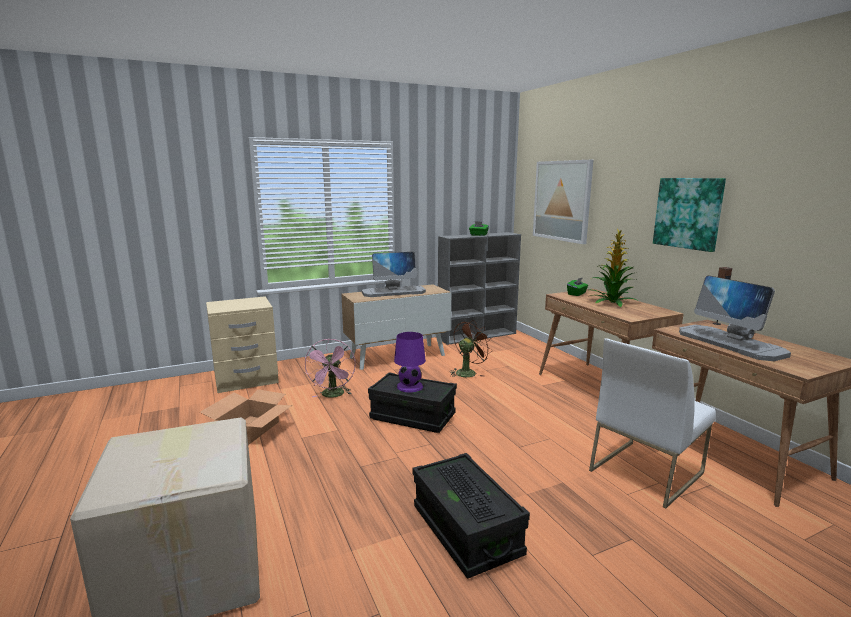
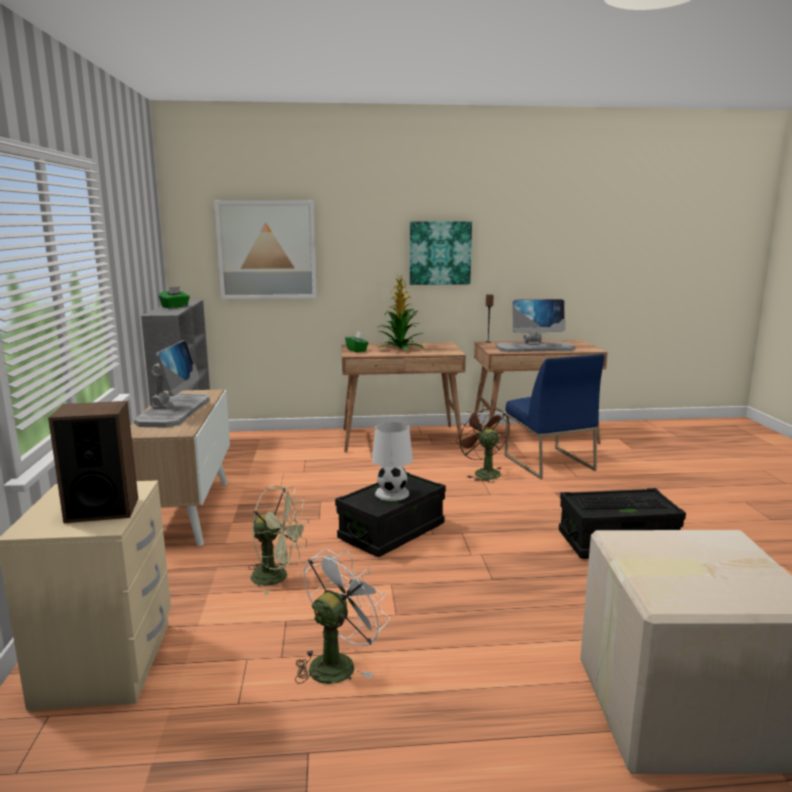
camera: 70 degrees left, 0 degrees up
cardboard box [200,389,292,445] -> white fan [295,549,390,684]
pink fan [305,339,356,398] -> green fan [248,486,309,595]
purple table lamp [394,332,426,392] -> white table lamp [372,422,413,501]
brown fan [450,320,493,377] -> brown fan moved to [456,405,510,483]
white chair [589,338,716,509] -> blue chair [505,354,605,479]
none -> speaker [48,401,138,523]

